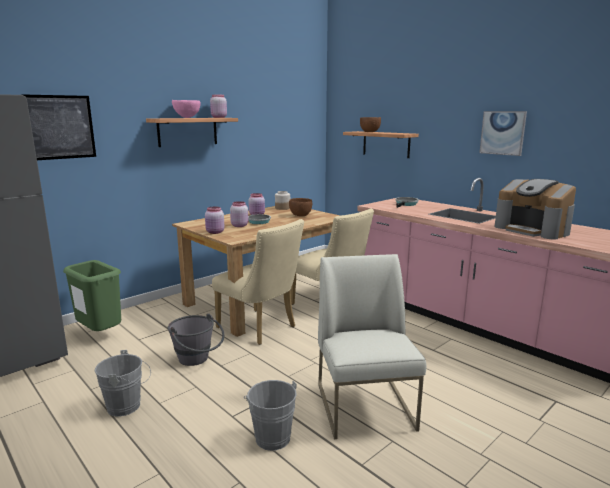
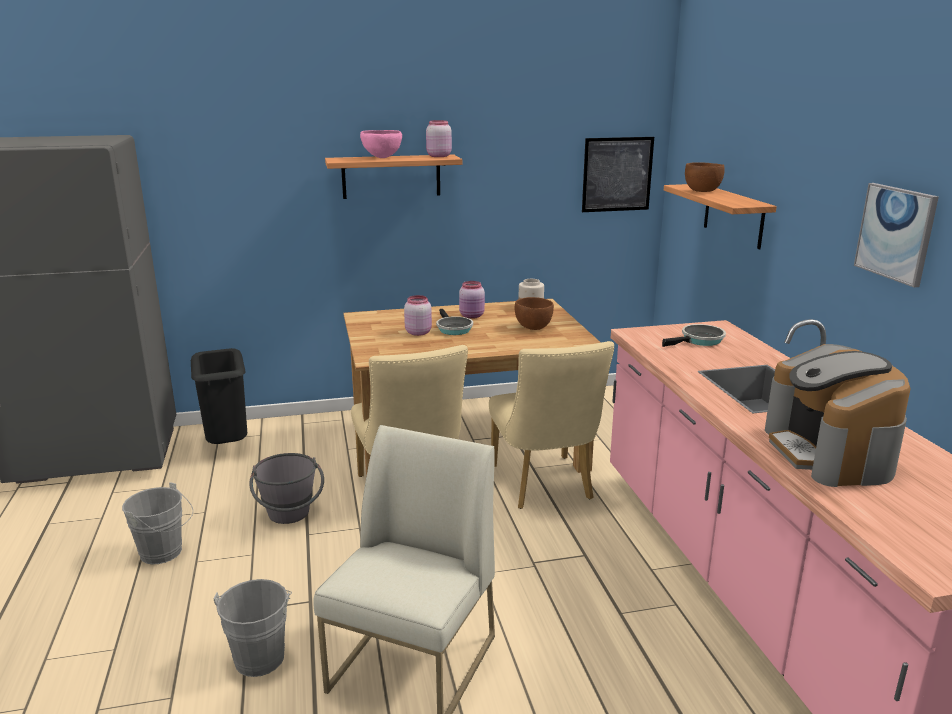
camera: 30 degrees right, 5 degrees up
picture [20,94,96,160] -> picture moved to [582,137,654,212]
green trash can [63,260,121,331] -> black trash can [191,348,247,444]
pink jar [205,207,224,234] -> none

